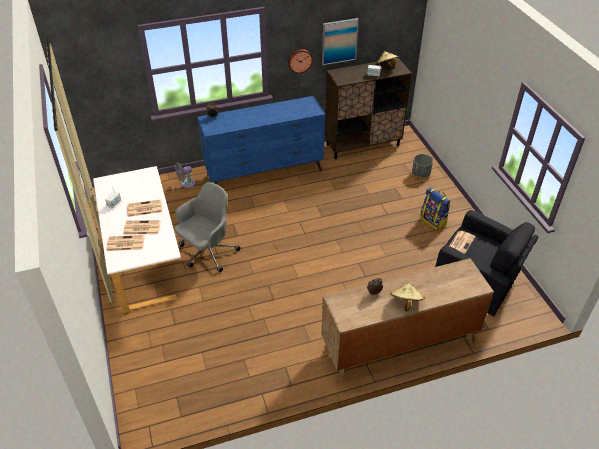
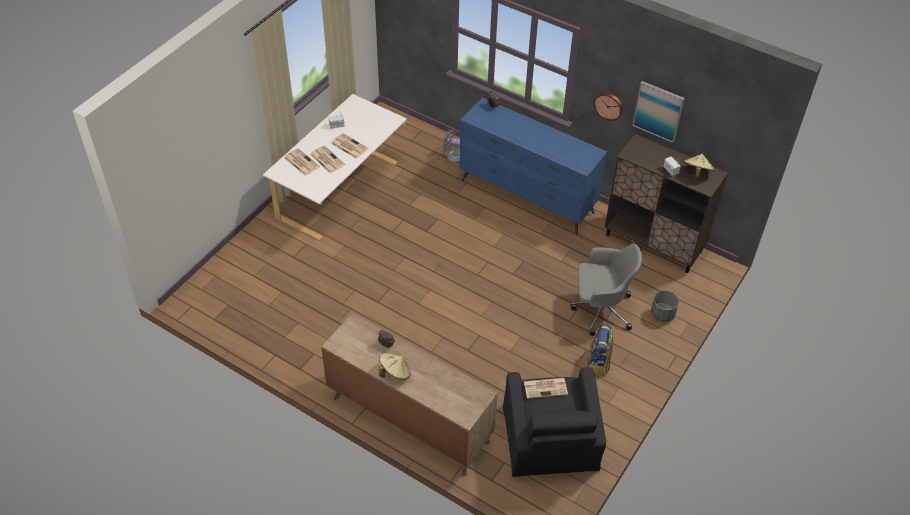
camera: 50 degrees right, 5 degrees up
grey office chair [175,182,241,272] -> grey office chair moved to [571,244,642,336]

